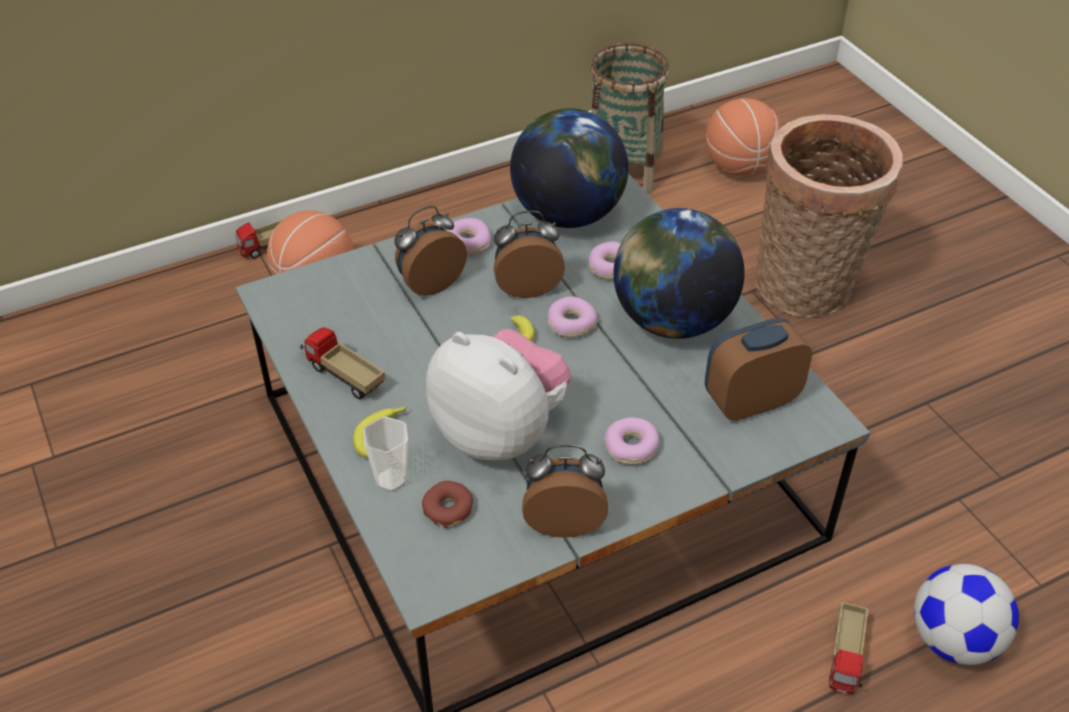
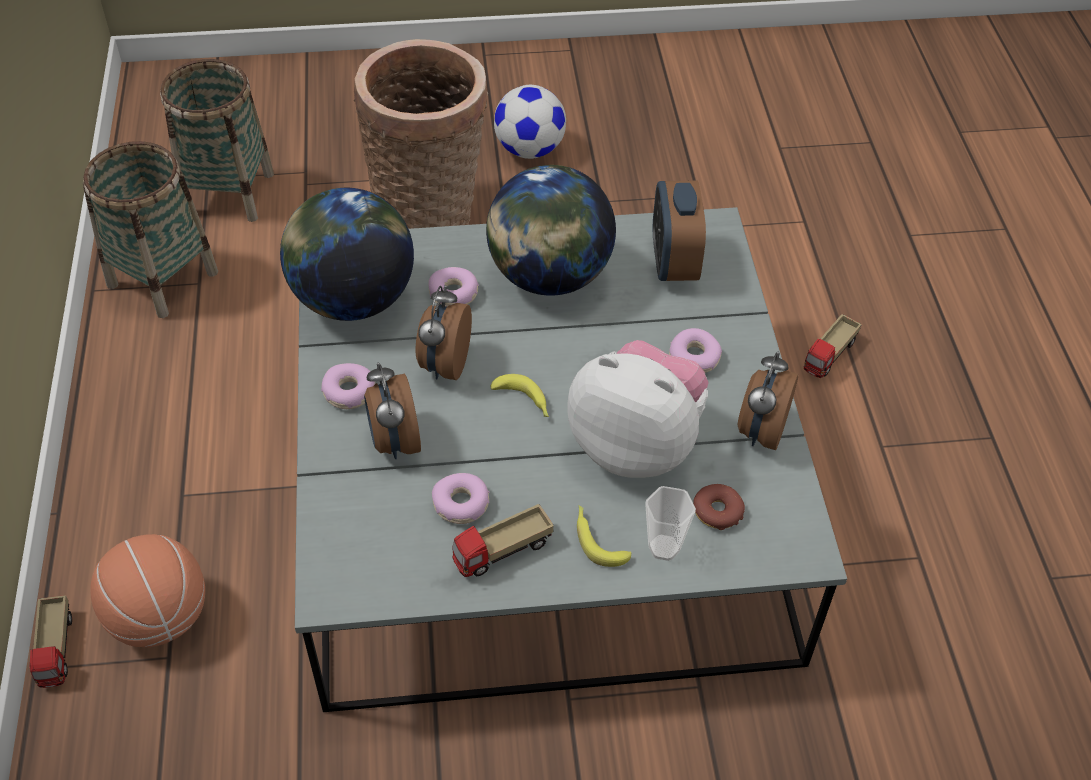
camera: 70 degrees left, 5 degrees up
plush toy [426,329,571,460] -> plush toy turned 60 degrees clockwise [567,340,709,478]
donut [547,296,598,338] -> donut moved to [432,473,489,524]
basketball [706,98,781,176] -> basket [160,59,274,222]
toy truck [829,602,869,694] -> toy truck turned 90 degrees clockwise [804,314,862,378]
football [914,564,1019,665] -> football moved to [494,85,566,159]

